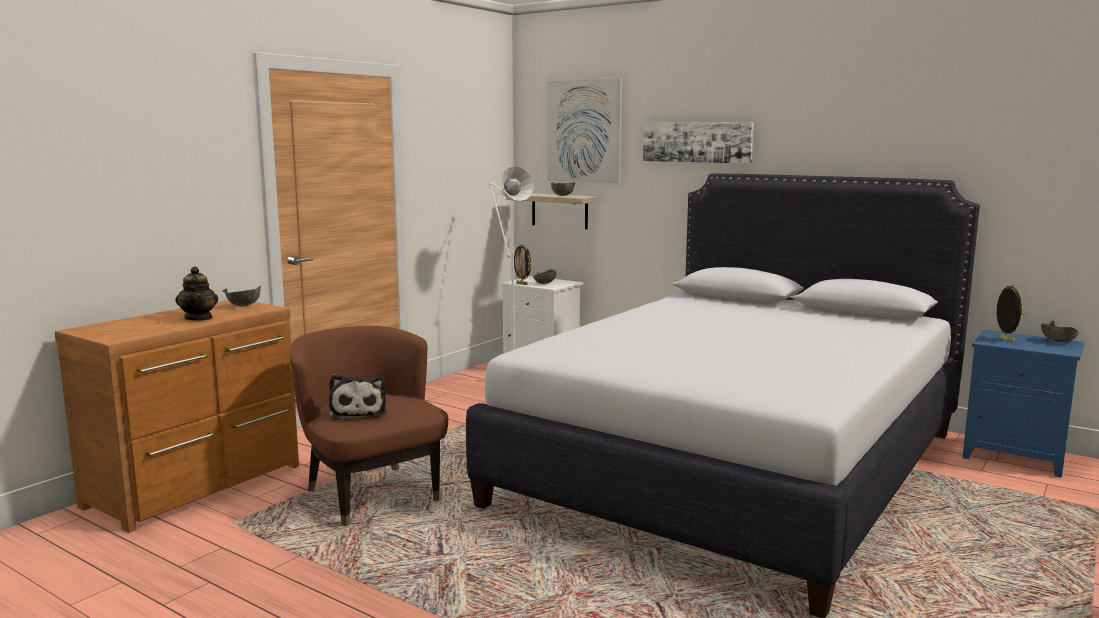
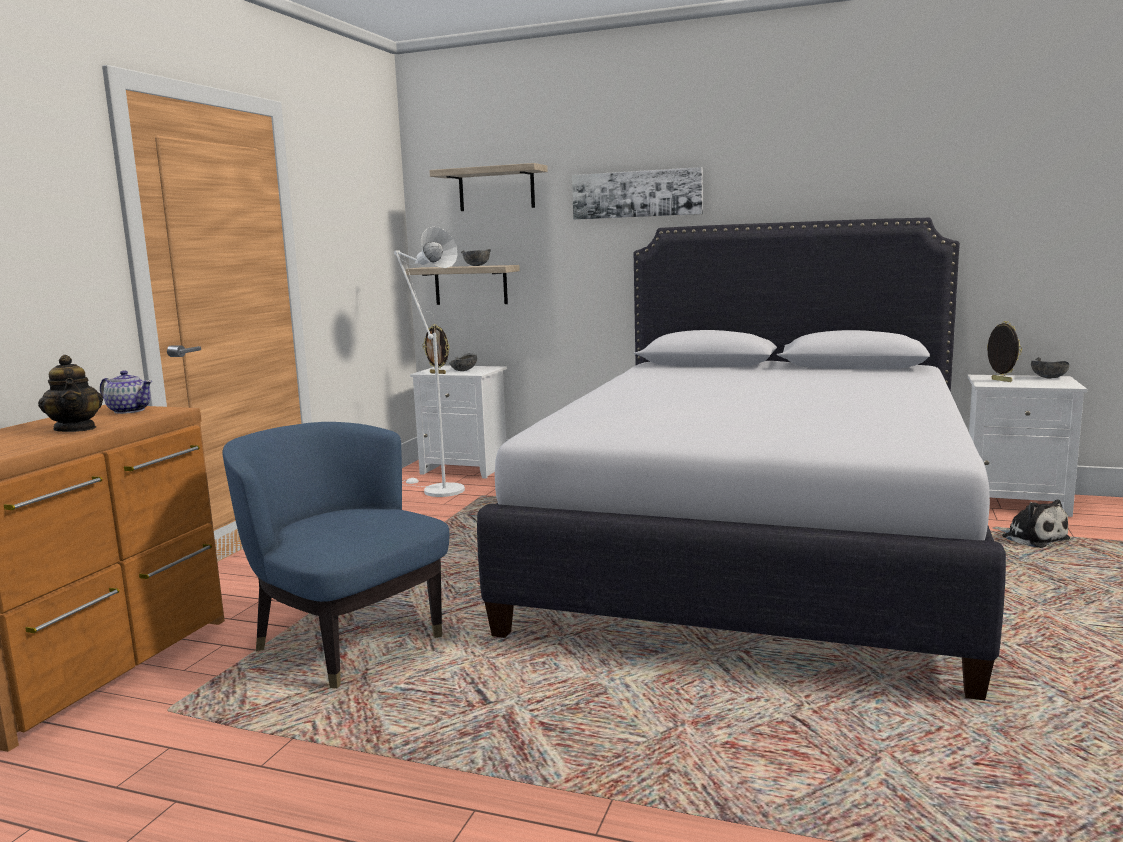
camera: 15 degrees left, 0 degrees up
grey bowl [222,286,261,306] -> teapot [100,370,152,414]
brown armchair [290,326,448,526] -> blue armchair [222,422,449,688]
plush toy [329,374,386,420] -> plush toy moved to [992,499,1070,548]
picture [547,78,622,183] -> shelf [429,163,548,211]
blue nightstand [962,330,1085,478] -> white nightstand [967,375,1087,517]

